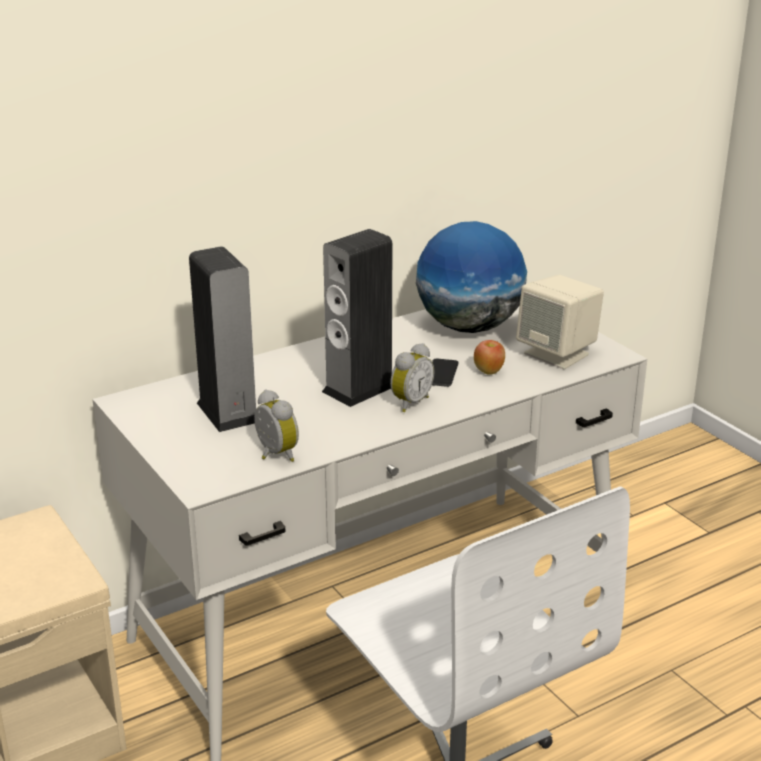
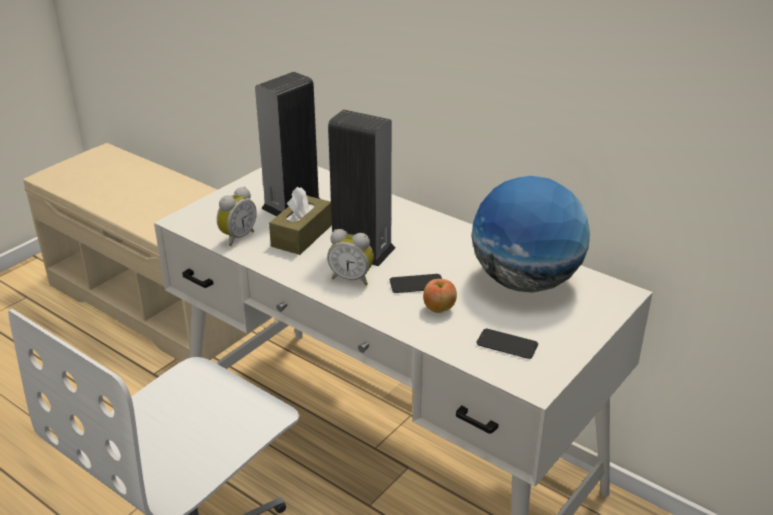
camera: 70 degrees right, 5 degrees up
beige speaker [516,275,604,369] -> phone [476,329,538,359]
none -> brown tissue box [269,187,332,255]

